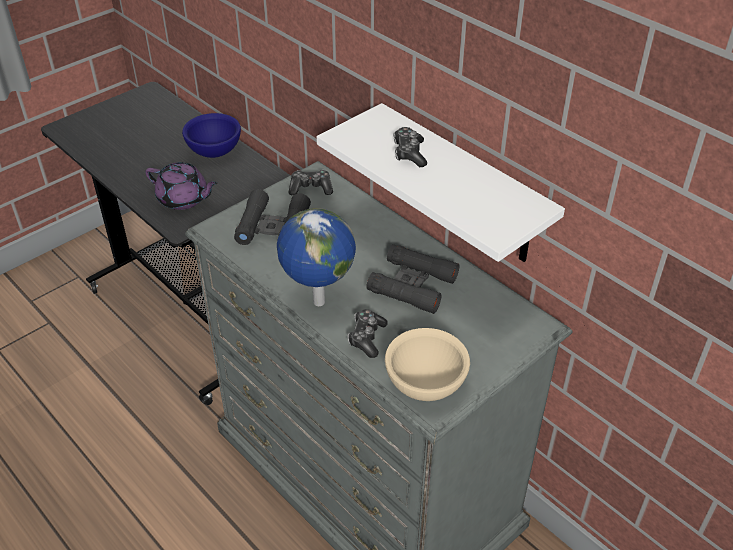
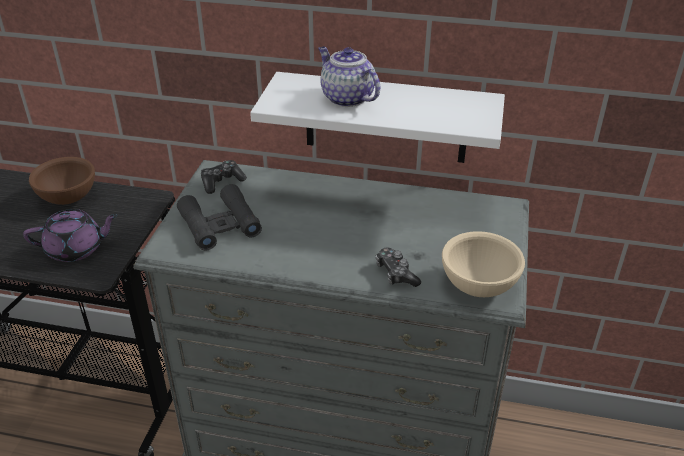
camera: 35 degrees left, 5 degrees down
blue bowl [182,113,241,158] -> brown bowl [29,157,95,205]
globe [277,208,356,306] -> none
black binoculars [366,244,459,314] -> none
game controller [393,127,427,167] -> teapot [318,47,380,107]

